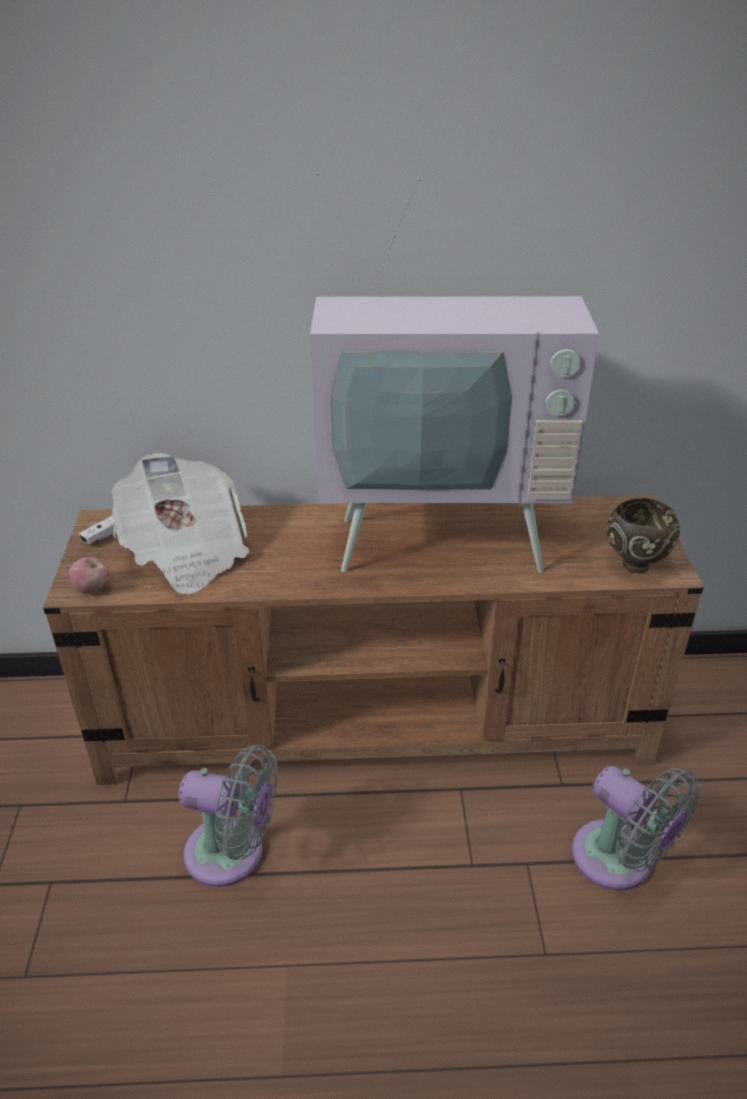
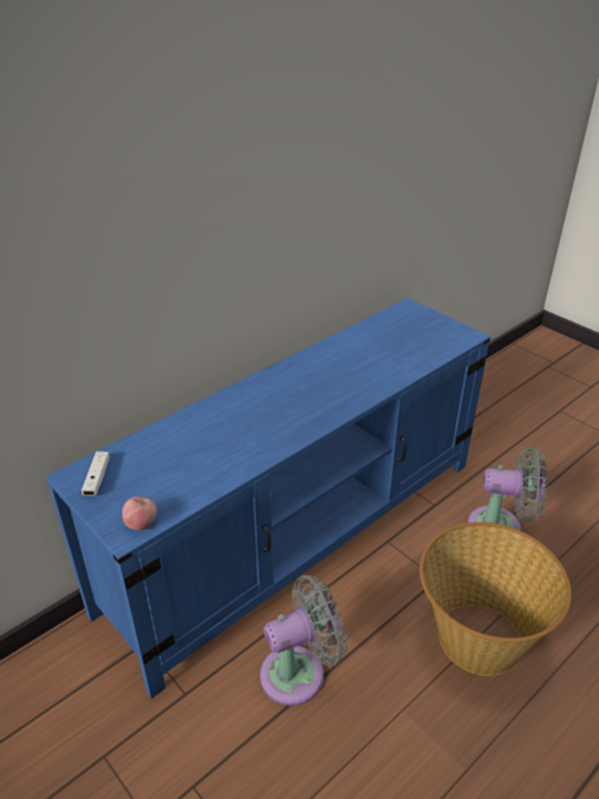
camera: 40 degrees left, 0 degrees up
brown tv stand [43,494,704,785] -> blue tv stand [46,298,490,699]
newspaper [112,453,249,595] -> none
television [310,172,599,573] -> none
brown bowl [606,498,680,573] -> none
none -> basket [420,522,572,676]

